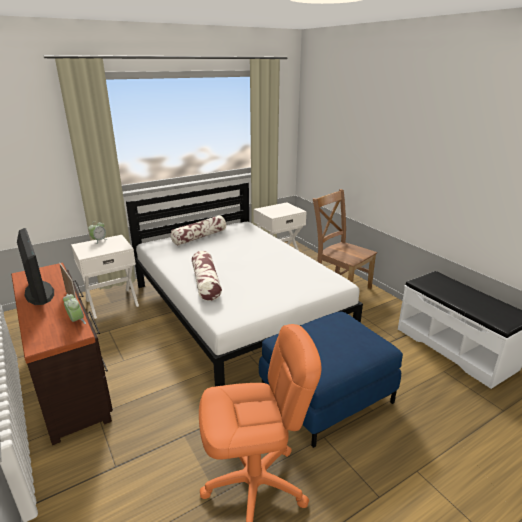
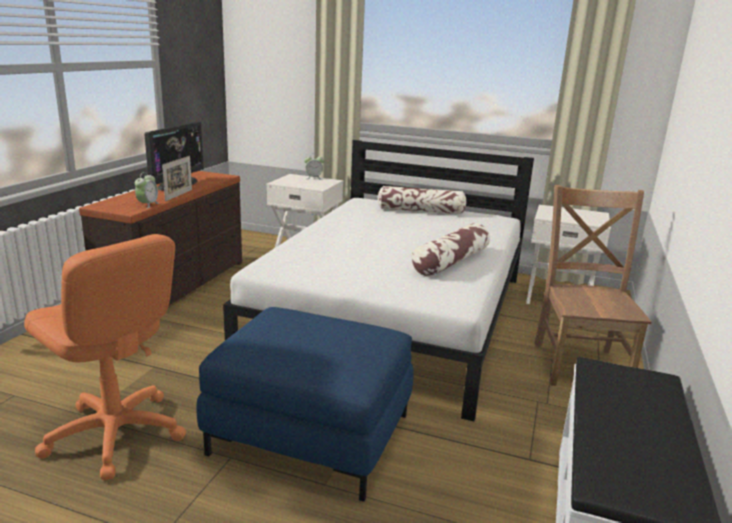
camera: 50 degrees right, 5 degrees down
pillow [192,251,222,301] -> pillow moved to [411,223,490,277]

